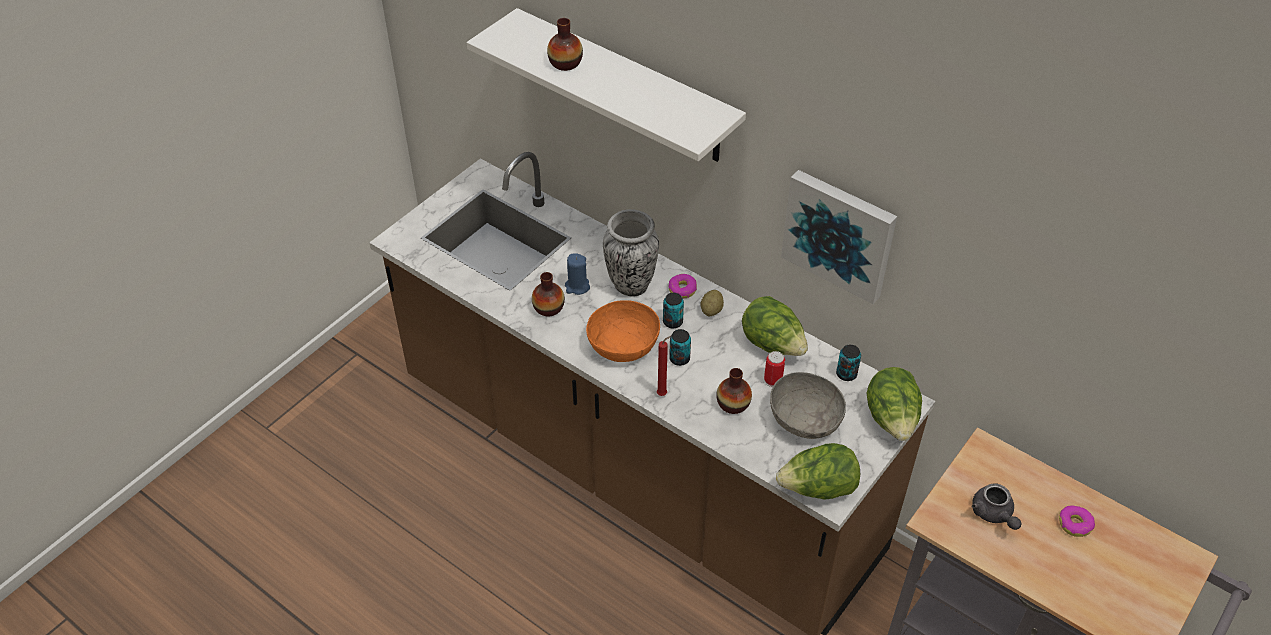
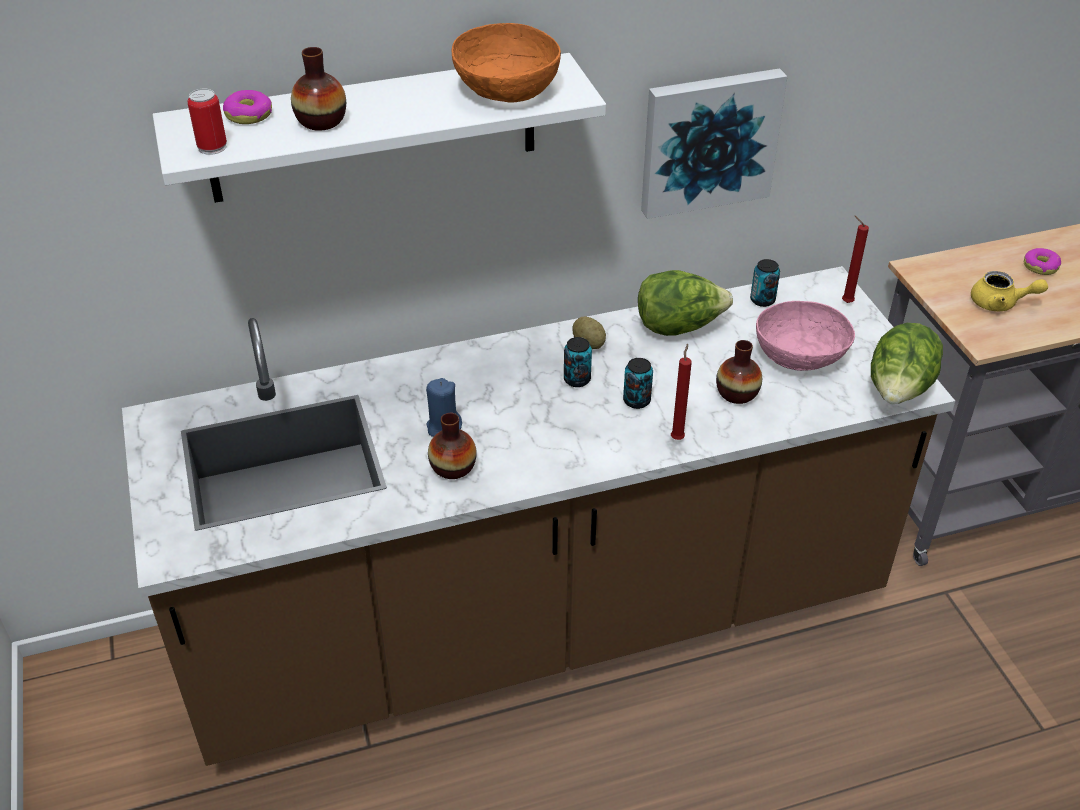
camera: 55 degrees left, 5 degrees down
orange bowl [586,300,660,362] -> orange bowl moved to [452,23,561,102]
vase [603,209,659,297] -> none
donut [669,274,697,298] -> donut moved to [223,90,272,124]
can [764,351,785,387] -> can moved to [187,89,227,155]
grey bowl [770,372,846,439] -> pink bowl [756,301,855,371]
lettuce [867,367,922,441] -> red candle [842,215,869,303]
grey teapot [972,483,1022,530] -> yellow teapot [971,271,1048,311]

